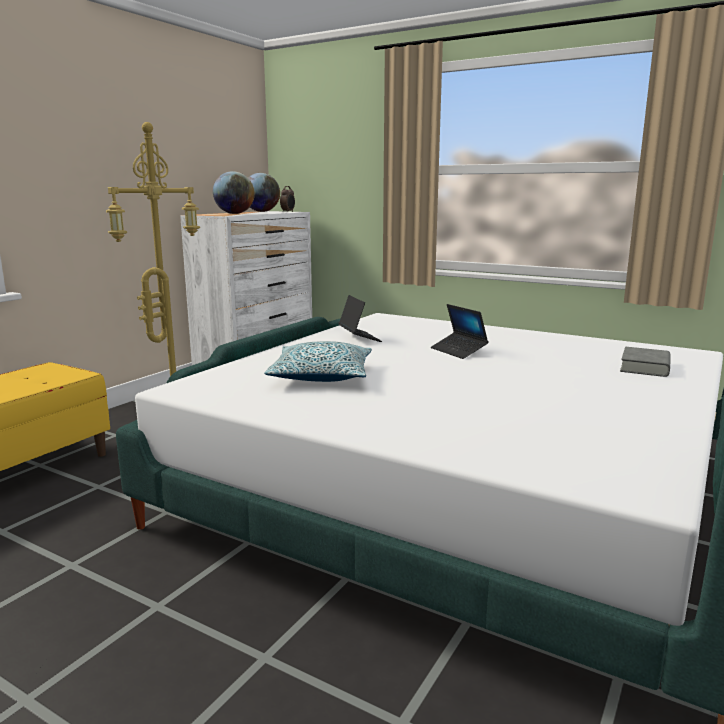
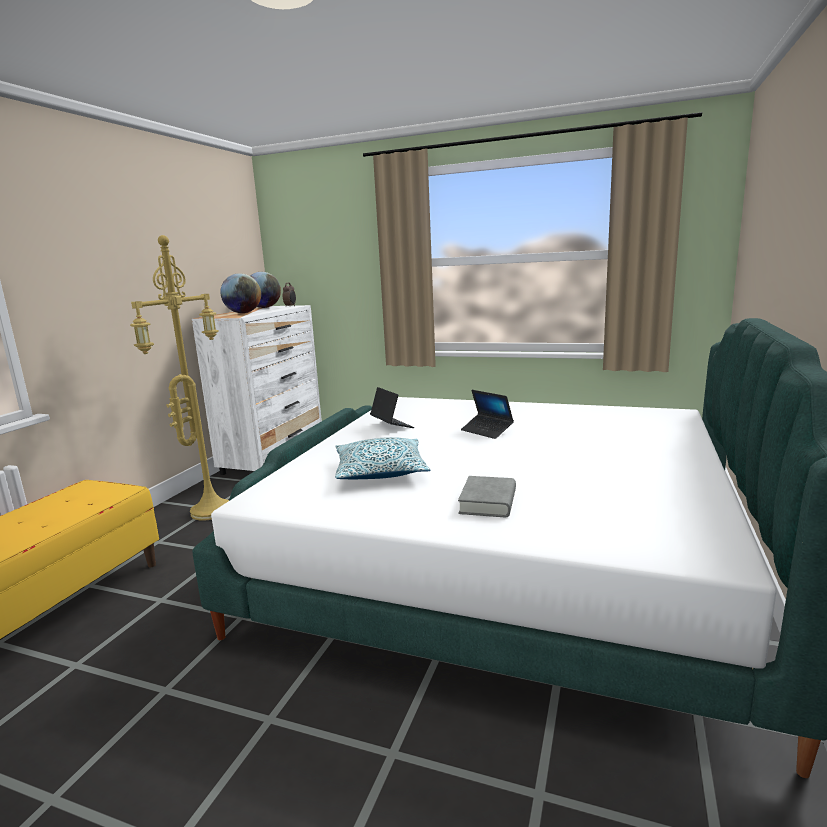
camera: 10 degrees left, 0 degrees up
grey book [620,347,671,377] -> grey book moved to [458,476,516,517]

